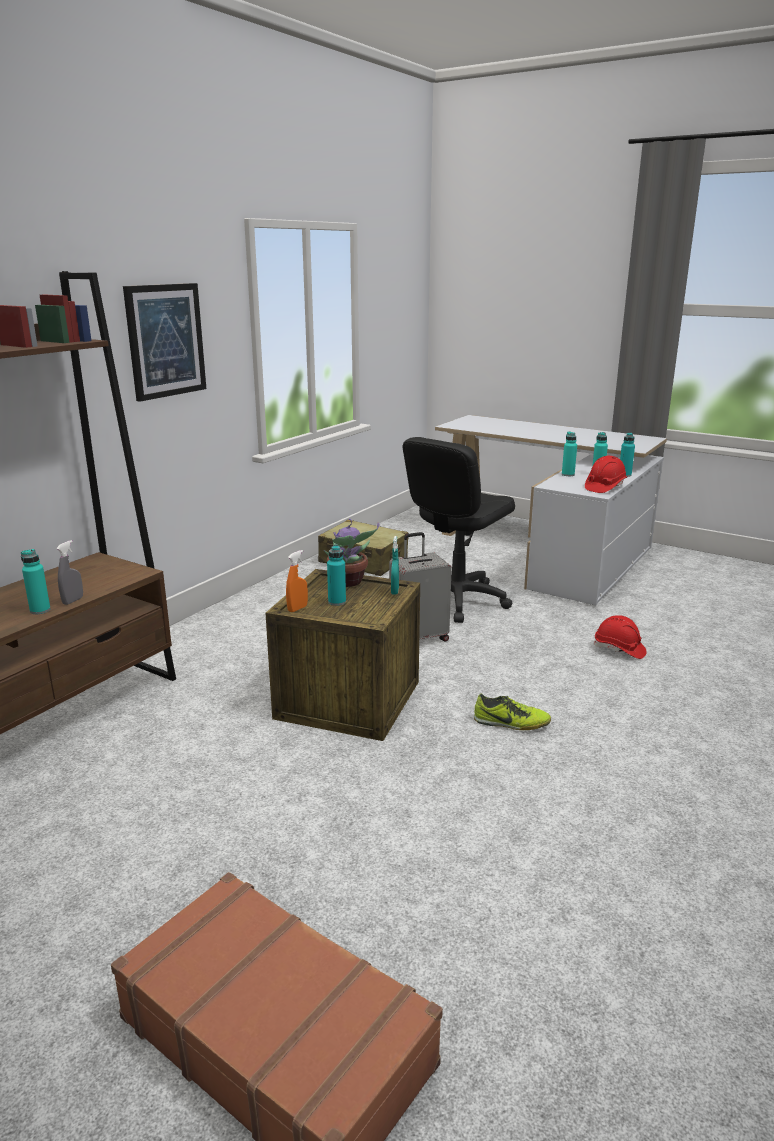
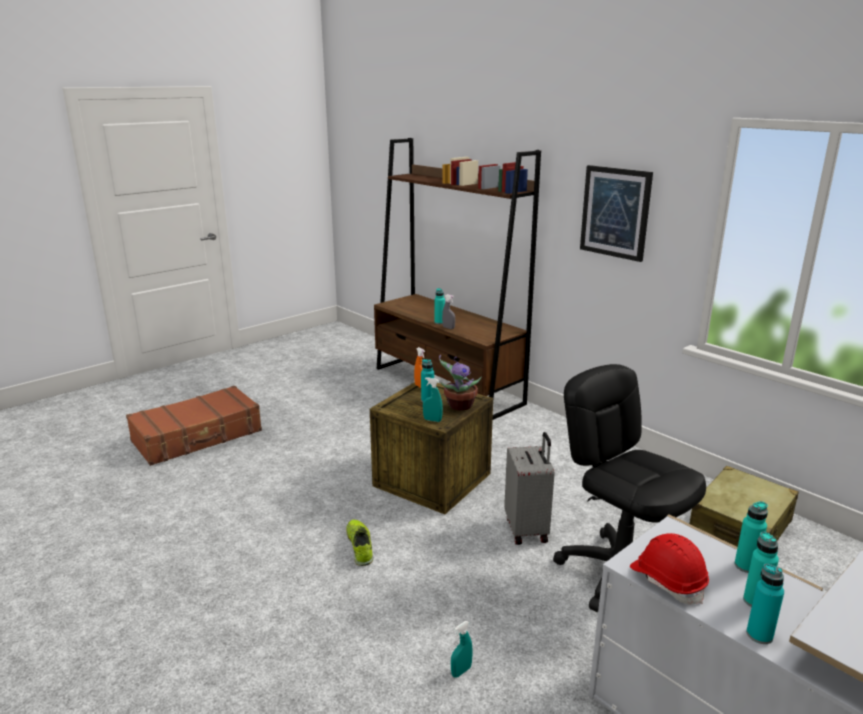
camera: 105 degrees right, 0 degrees up
shoe [474,694,551,730] -> shoe turned 135 degrees clockwise [346,519,373,566]
red hard hat [593,615,647,659] -> turquoise spray bottle [451,621,473,678]

